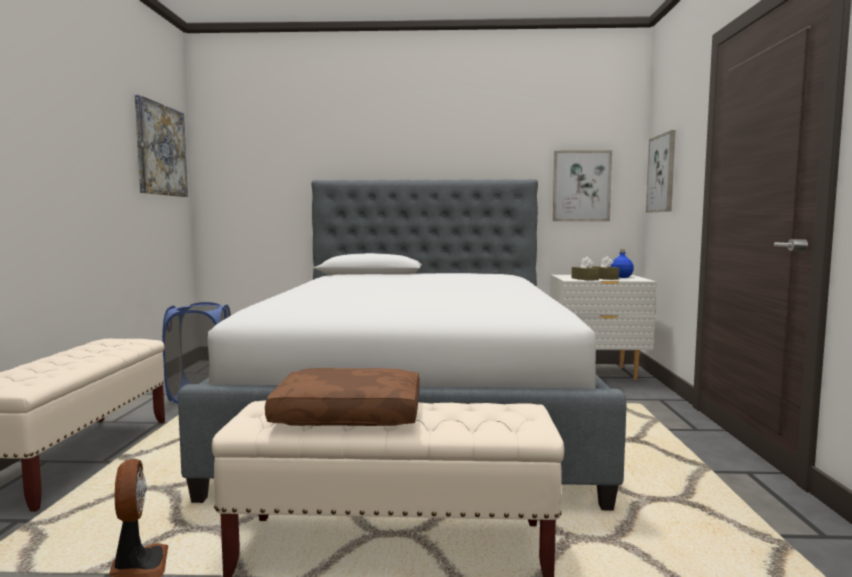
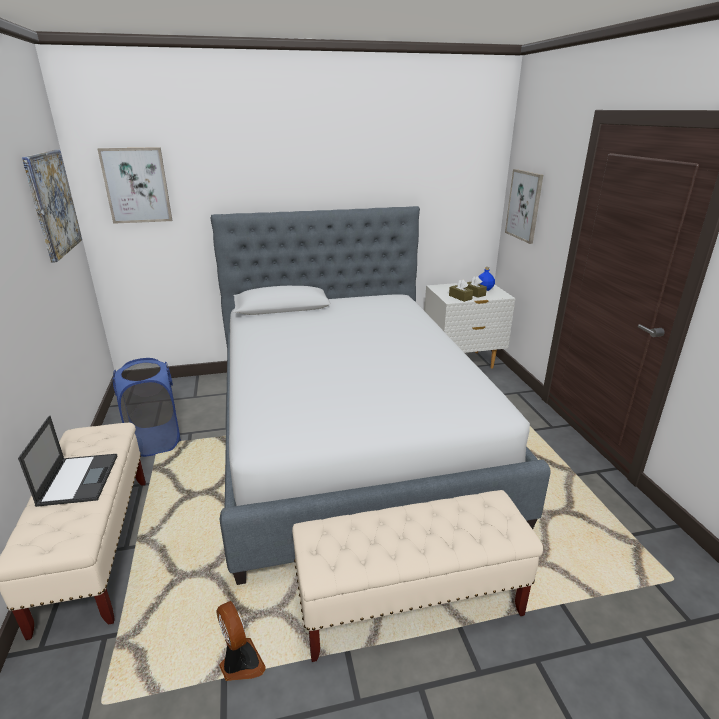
camera: 15 degrees left, 20 degrees up
brown pillow [265,368,420,426] -> none
picture [553,150,612,221] -> picture moved to [97,147,172,224]
none -> laptop [18,415,117,507]

